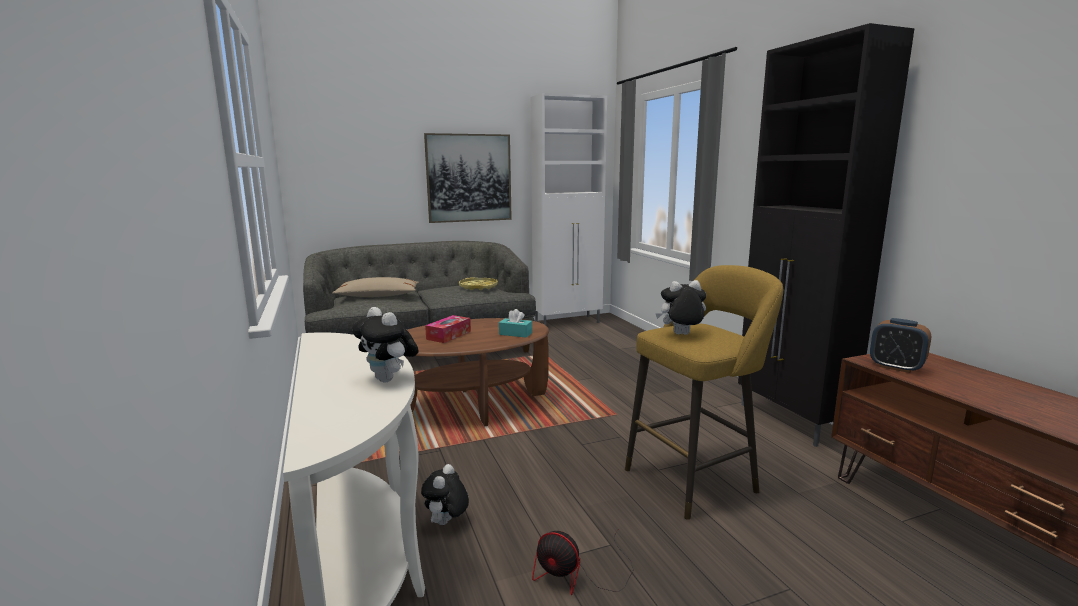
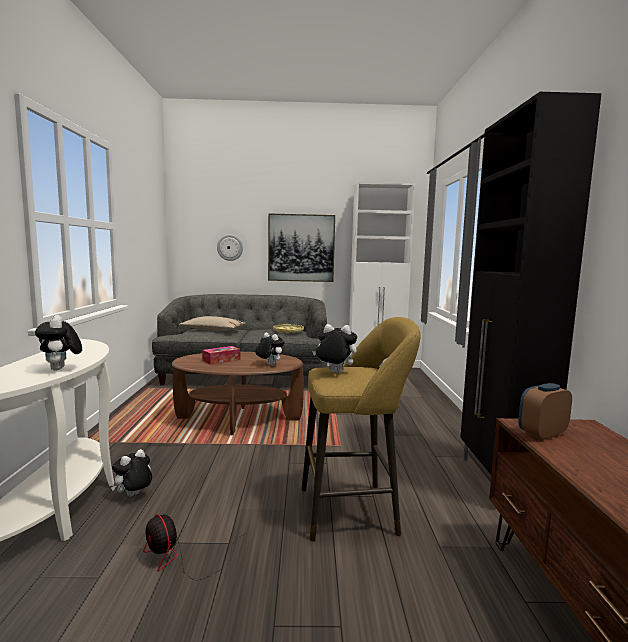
camera: 20 degrees right, 5 degrees down
turquoise tissue box [499,309,532,338] -> plush toy [255,333,285,366]
alarm clock [870,318,931,373] -> alarm clock turned 90 degrees clockwise [518,383,572,440]
none -> wall clock [217,234,243,261]

